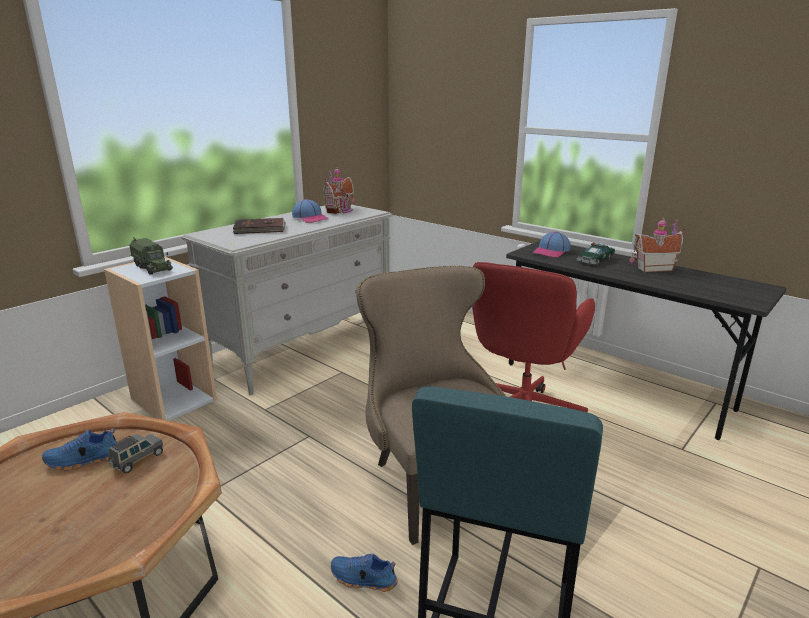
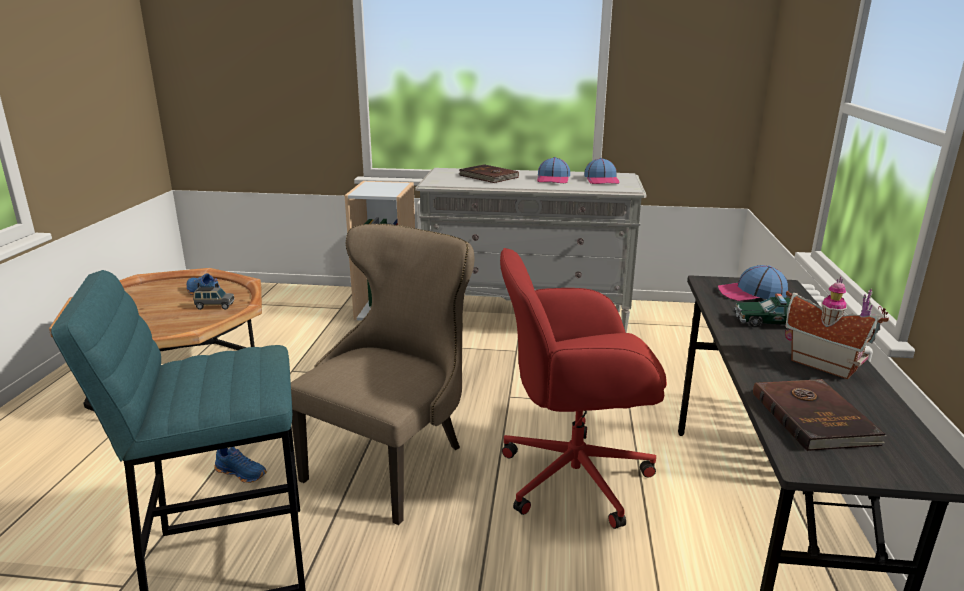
camera: 55 degrees right, 0 degrees up
toy truck [129,237,173,274] -> none
toy house [323,167,355,214] -> cap [584,158,620,184]
blue shoe [331,554,398,592] -> blue shoe turned 135 degrees clockwise [214,447,267,483]
none -> brown book [753,379,886,451]

